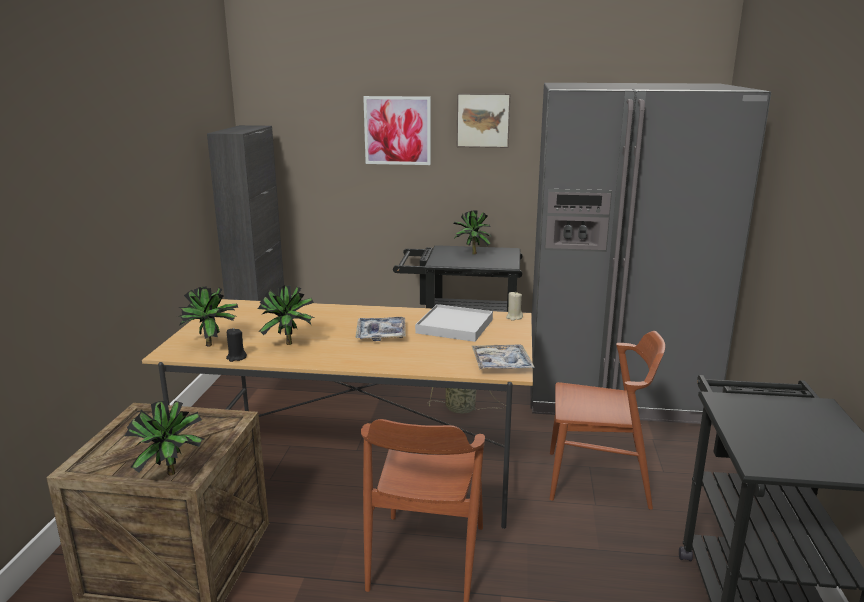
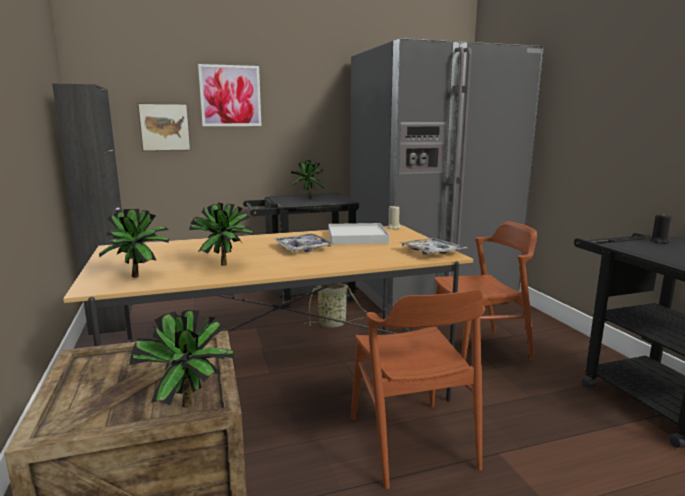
camera: 25 degrees left, 5 degrees down
black candle [226,328,247,362] -> black candle moved to [650,215,671,244]
picture [457,93,511,148] -> picture moved to [138,103,191,151]

